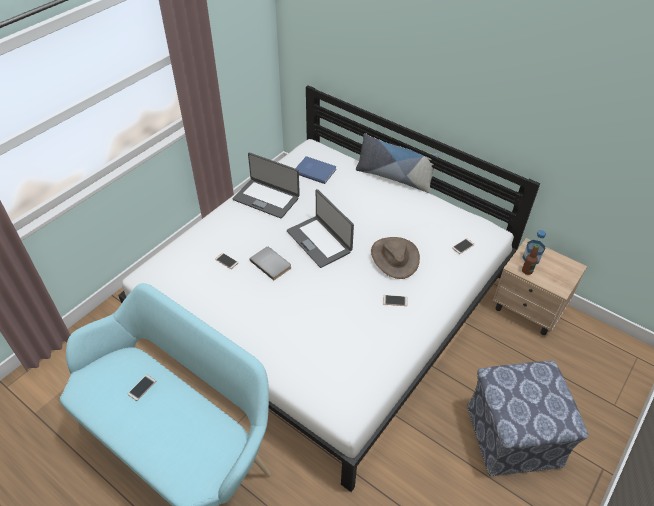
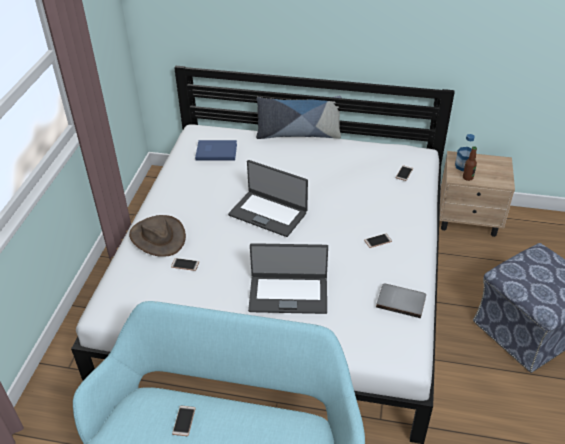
camera: 25 degrees left, 5 degrees down
laptop [233,153,300,219] -> laptop moved to [248,243,328,314]
grey book [250,247,291,280] -> grey book moved to [376,283,426,318]
brown hat [371,237,420,279] -> brown hat moved to [129,215,186,257]

